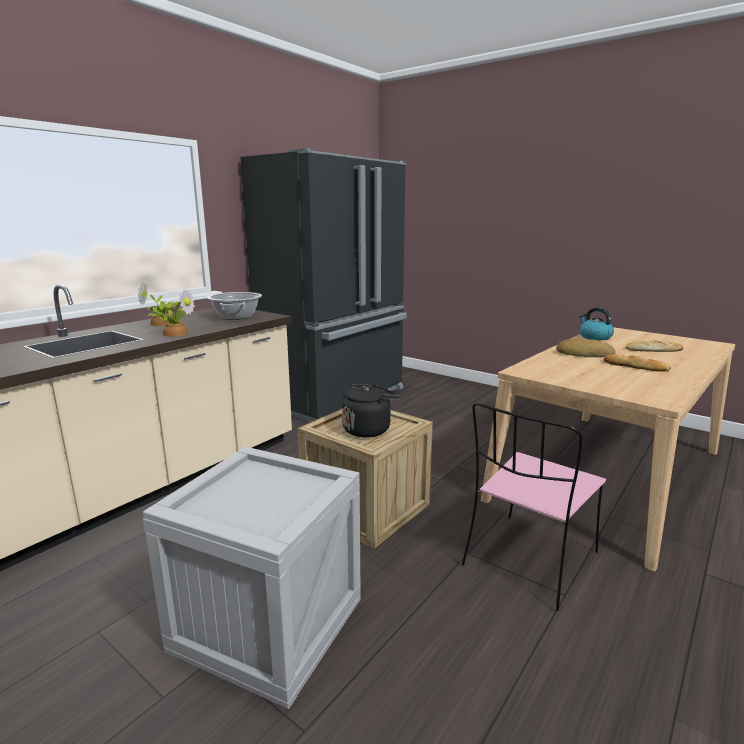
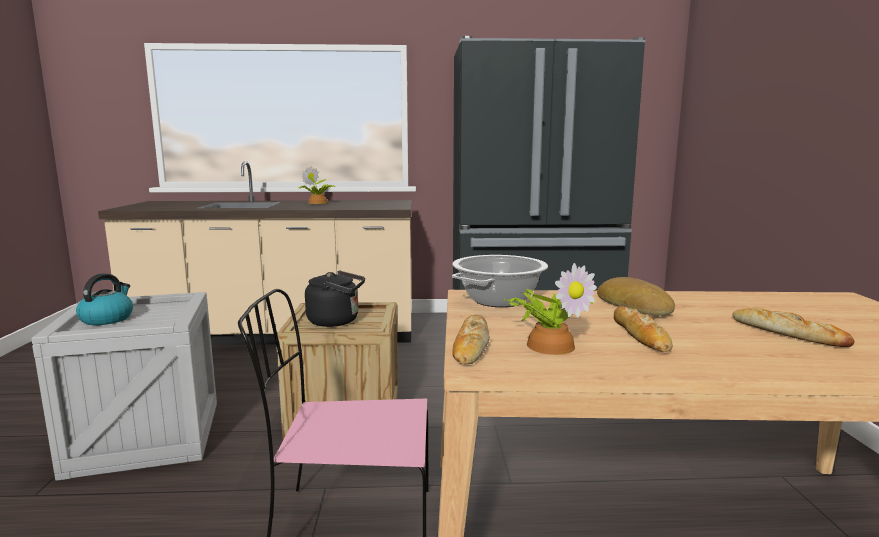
camera: 50 degrees right, 5 degrees down
potted plant [145,289,195,337] -> potted plant moved to [504,263,597,355]
cooking pot [207,292,262,320] -> cooking pot moved to [452,255,548,307]
kettle [579,307,614,340] -> kettle moved to [76,273,133,325]
none -> bread [452,315,490,364]

